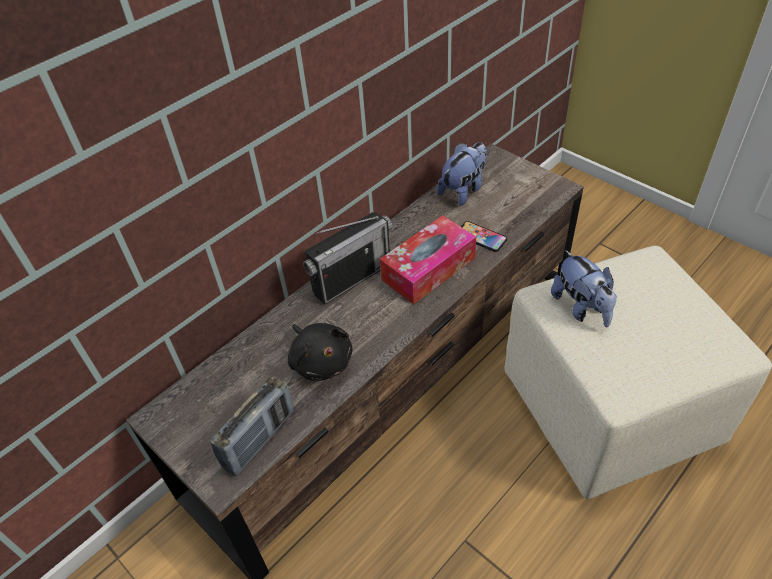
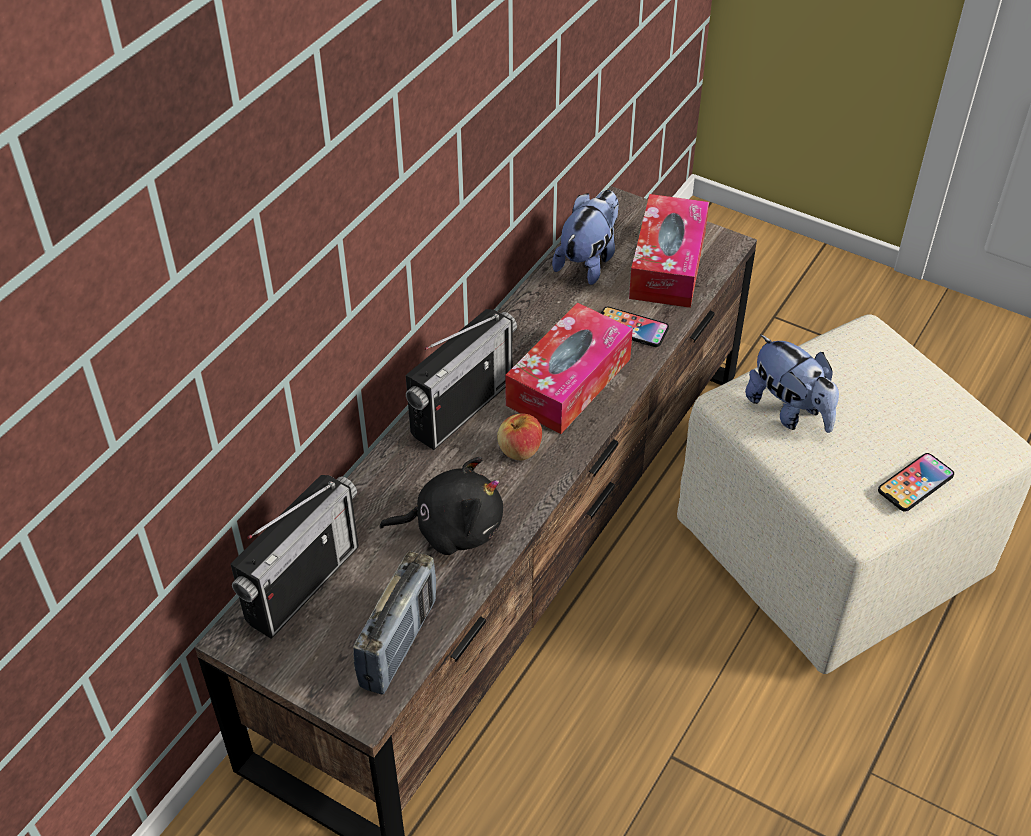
camera: 15 degrees left, 0 degrees up
black plush toy [288,323,353,381] -> black plush toy turned 45 degrees counterclockwise [379,457,503,555]
none -> radio [231,475,359,639]
none -> apple [497,413,542,460]
none -> tissue box [629,194,709,308]
none -> phone [878,453,954,512]

